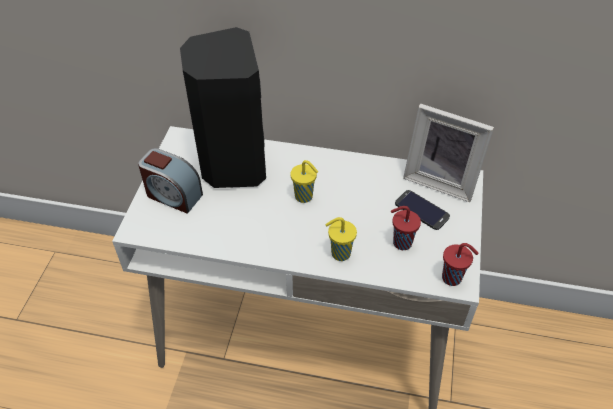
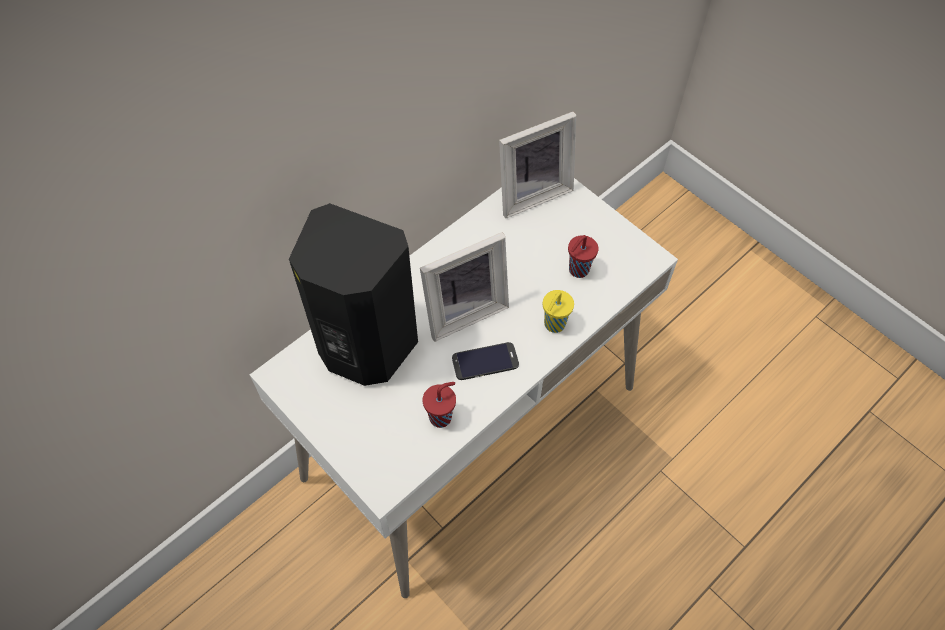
camera: 55 degrees left, 10 degrees up
alarm clock [138,148,203,214] -> none
yellow cup [290,160,318,203] -> picture frame [420,232,509,342]
phone [395,190,450,230] -> phone moved to [452,342,519,380]
red cup [442,243,479,286] -> red cup moved to [423,382,456,428]

